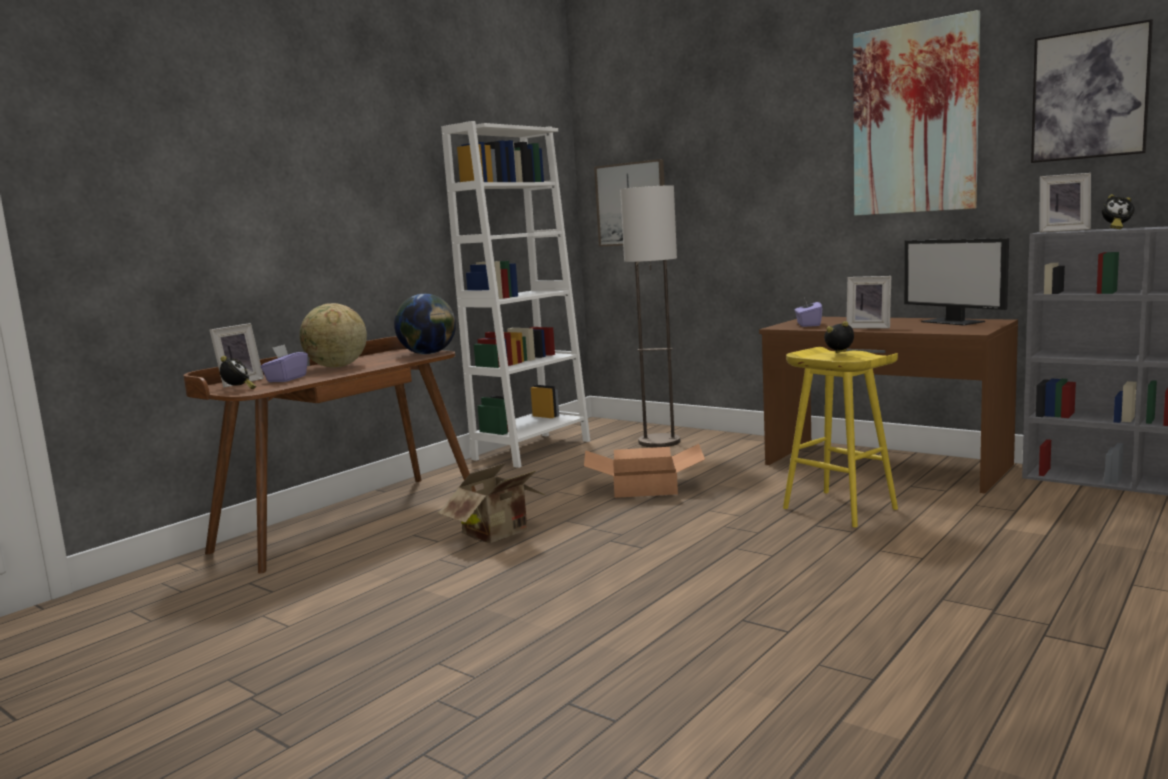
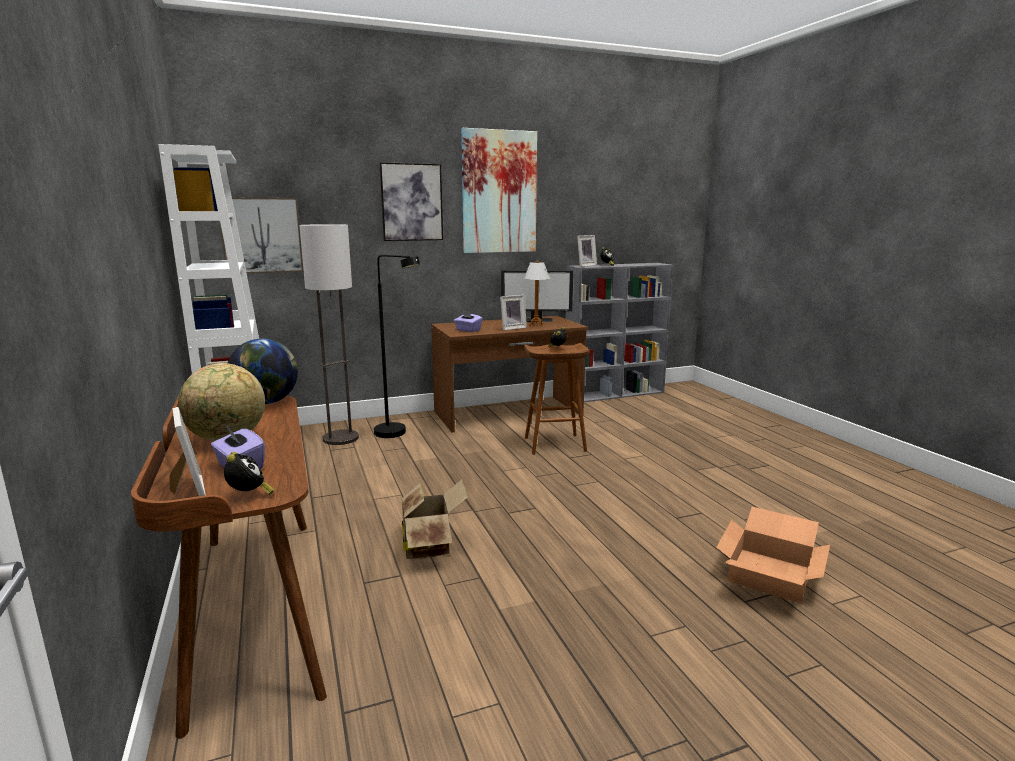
camera: 60 degrees left, 5 degrees up
alarm clock [220,356,256,389] -> alarm clock turned 45 degrees clockwise [224,452,274,495]
cardboard box [584,444,705,498] -> cardboard box moved to [716,507,830,603]
yellow stool [783,347,898,527] -> brown stool [524,343,589,455]
picture [1031,19,1153,163] -> picture moved to [380,162,443,241]
none -> black floor lamp [374,255,420,438]
none -> table lamp [524,260,550,327]

